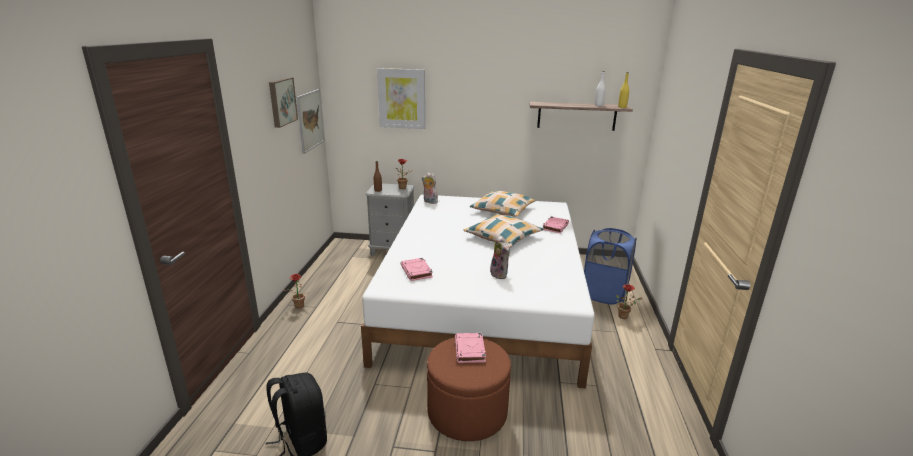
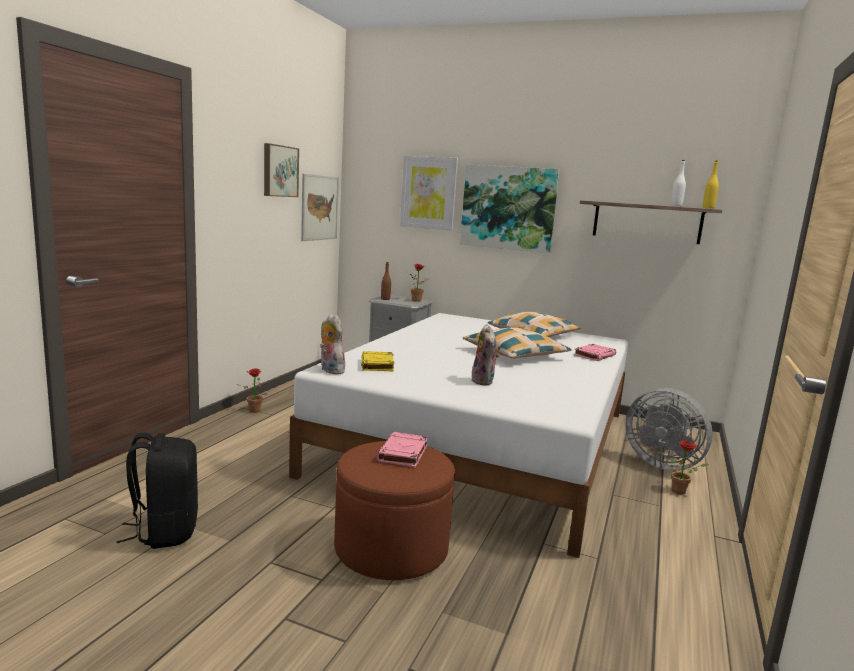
camera: 15 degrees right, 10 degrees down
pink book [401,258,433,281] -> yellow book [361,351,394,371]
plush toy [422,172,438,204] -> plush toy moved to [320,314,345,374]
blue laundry basket [584,228,636,304] -> grey fan [625,388,713,471]
none -> picture [460,165,560,253]

